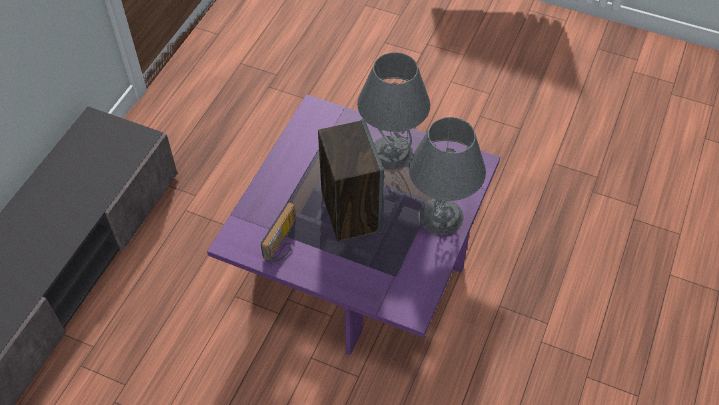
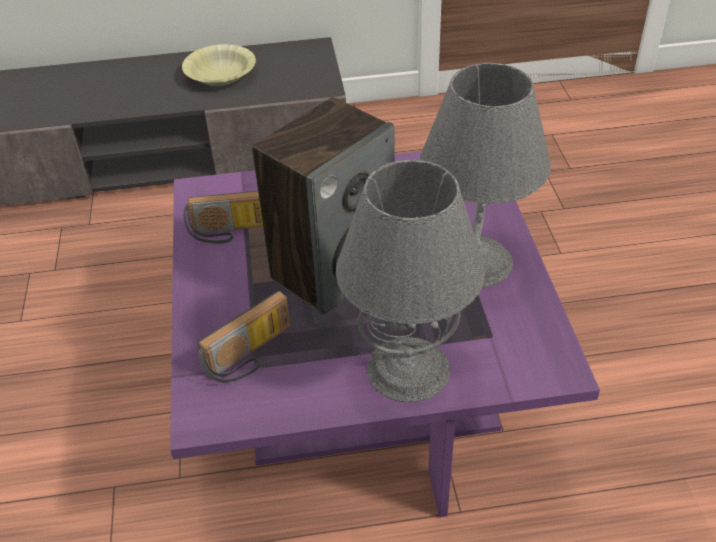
camera: 60 degrees right, 10 degrees down
none -> yellow bowl [182,44,256,86]
none -> radio [198,291,290,383]

